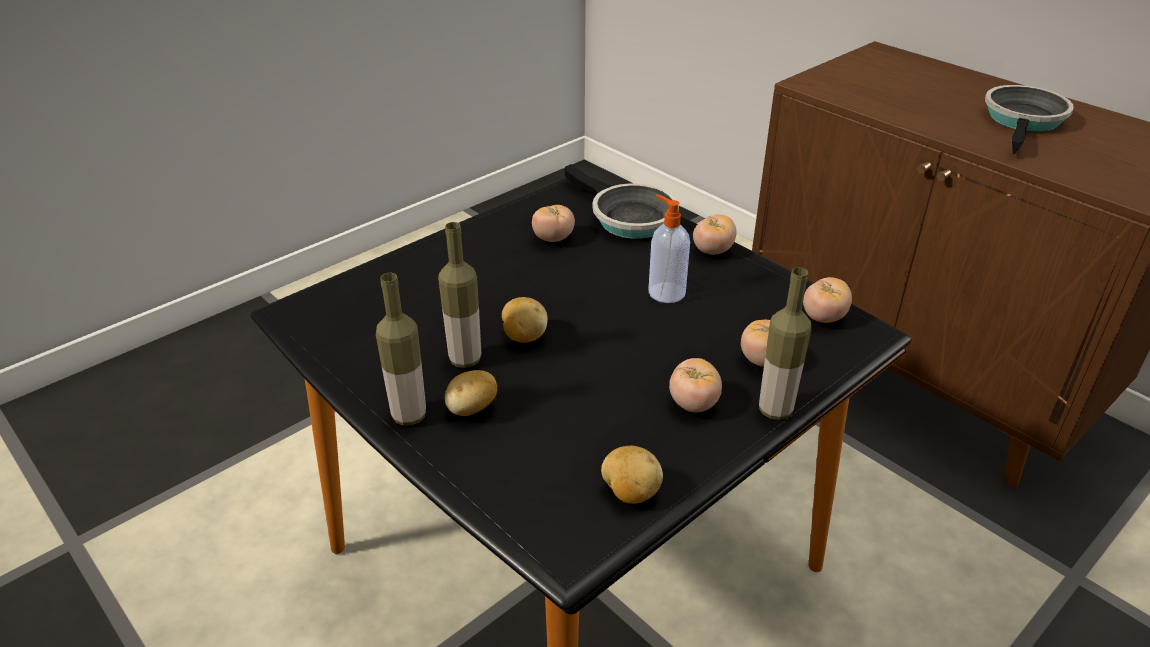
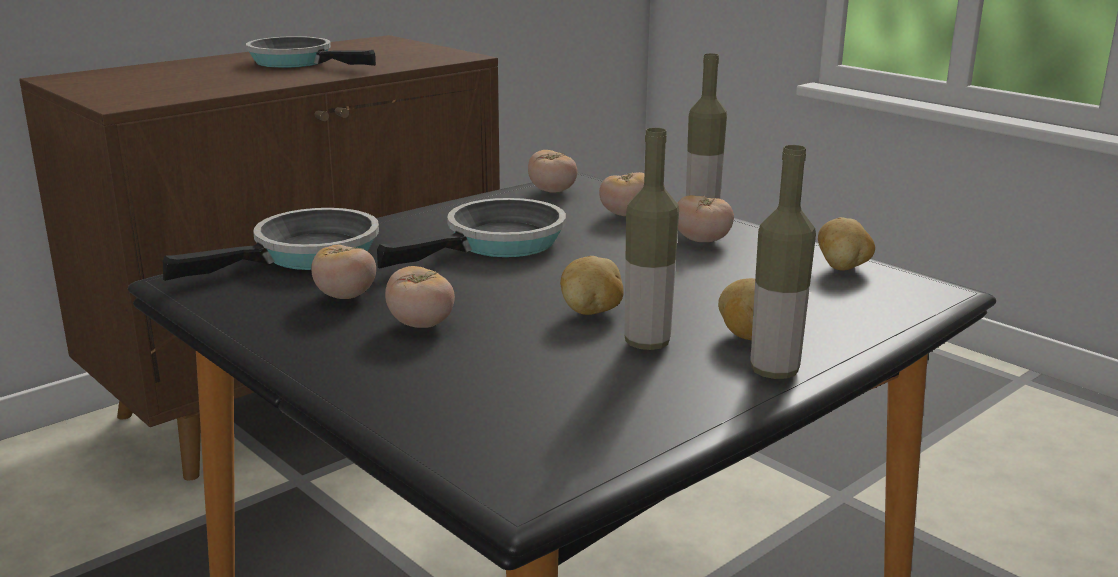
camera: 90 degrees left, 15 degrees down
soap dispenser [648,194,690,303] -> frying pan [377,198,566,269]
tomato [693,214,736,255] -> tomato moved to [385,266,455,328]

